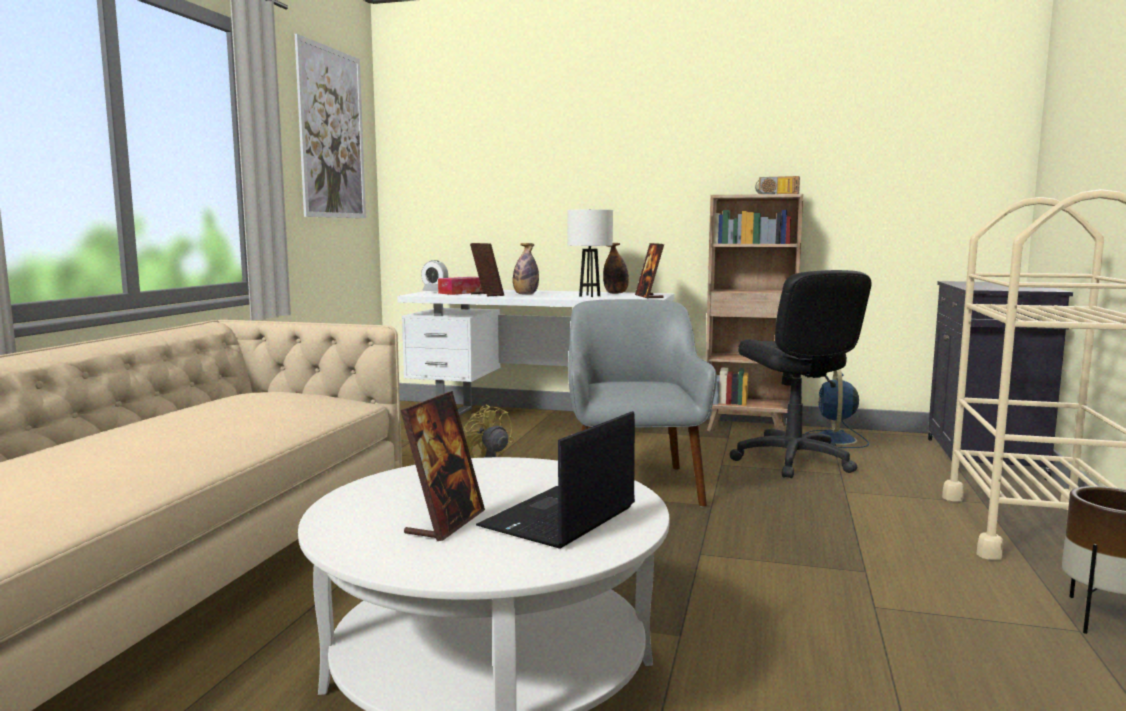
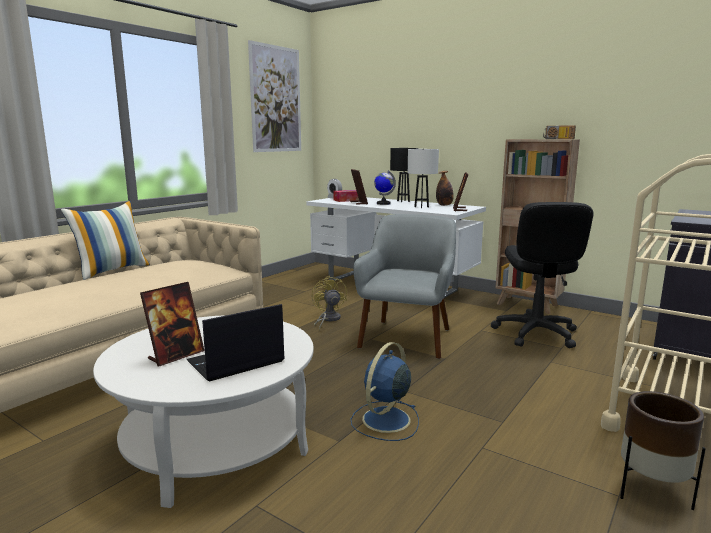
camera: 20 degrees right, 5 degrees up
bottle [513,243,539,295] -> globe [374,170,396,205]
blue fan [806,369,869,448] -> blue fan moved to [351,342,419,441]
none -> pillow [61,201,150,280]
none -> black table lamp [390,148,419,202]

